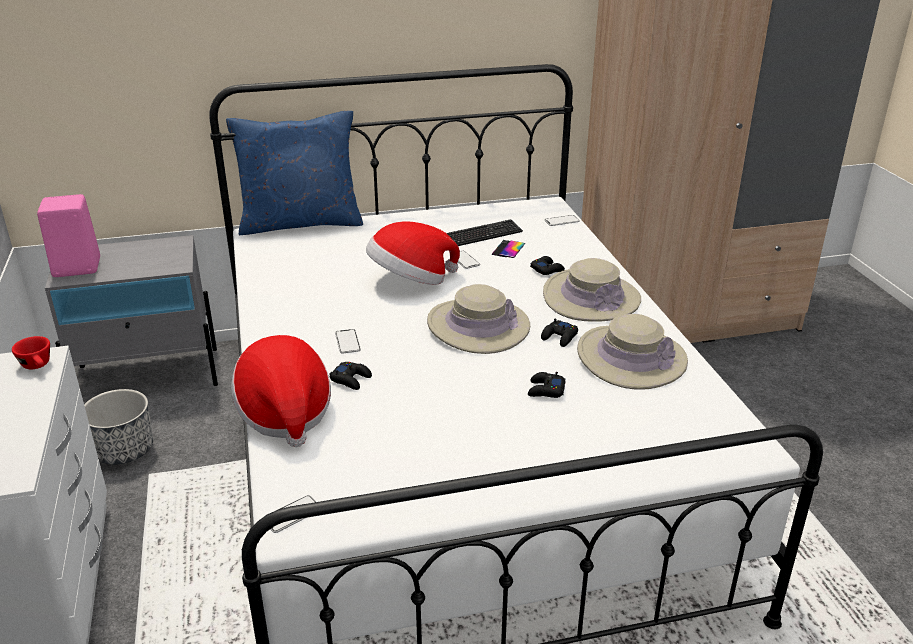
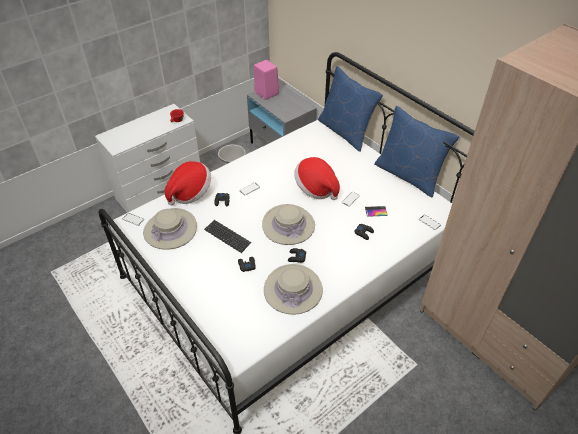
camera: 65 degrees right, 15 degrees up
keyboard [447,219,523,246] -> keyboard moved to [204,220,251,253]
beige hat [543,258,641,322] -> beige hat moved to [143,208,197,250]
none -> blue pillow [375,106,459,198]

